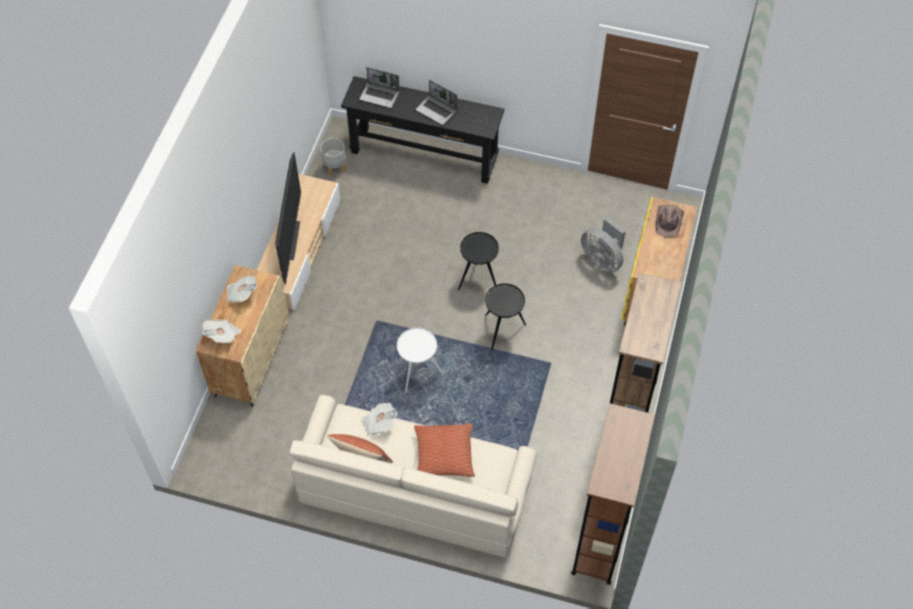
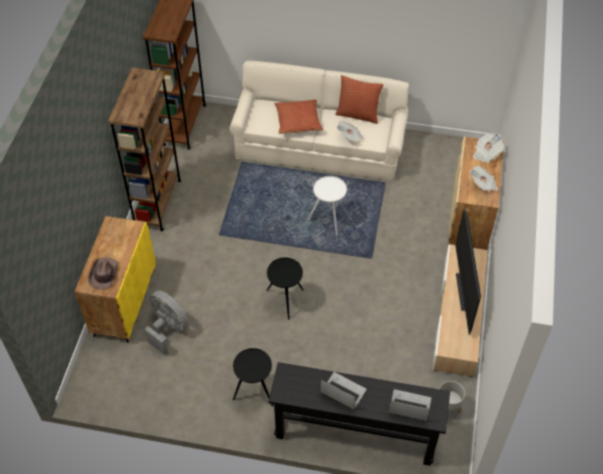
camera: 175 degrees right, 5 degrees down
black side table [485,283,526,350] -> black side table moved to [233,348,273,406]

